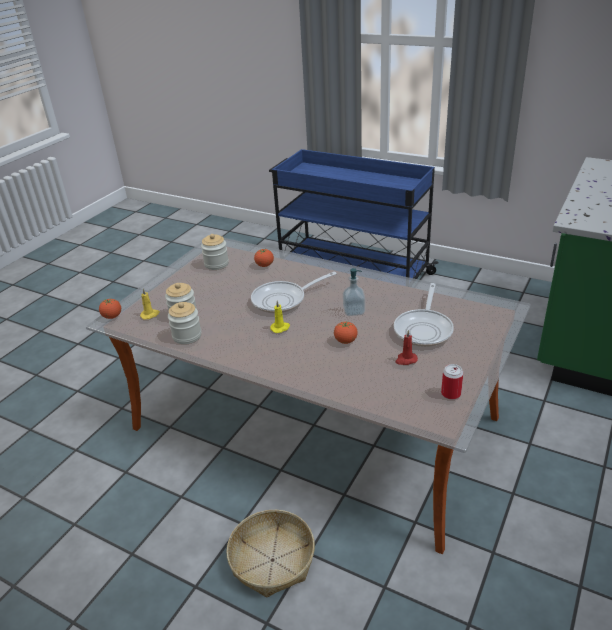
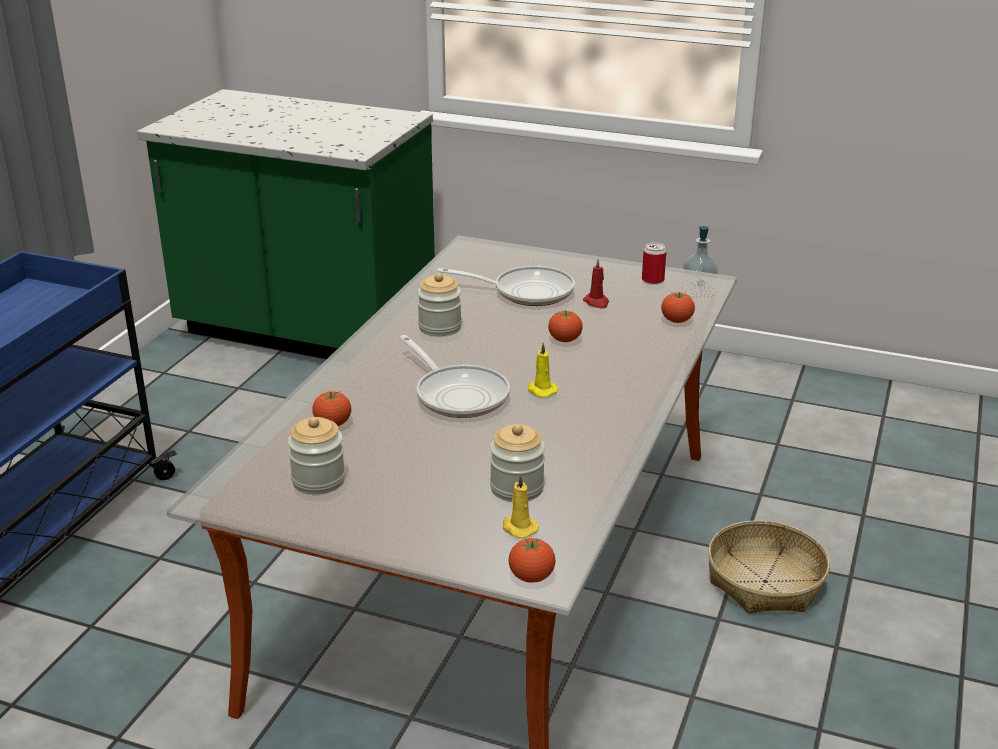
camera: 100 degrees left, 5 degrees down
jar [168,302,202,344] -> jar moved to [417,273,462,336]
soap dispenser [343,268,365,316] -> soap dispenser moved to [682,226,718,297]
none -> tomato [661,292,695,323]

